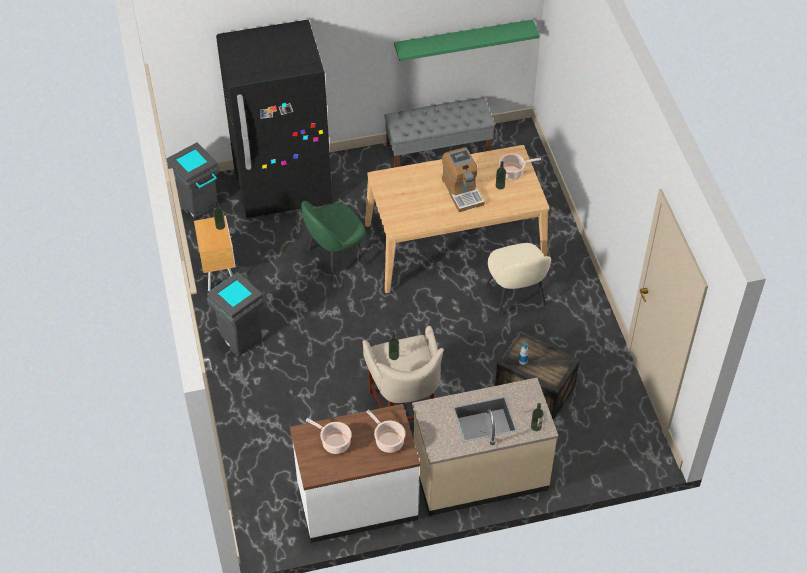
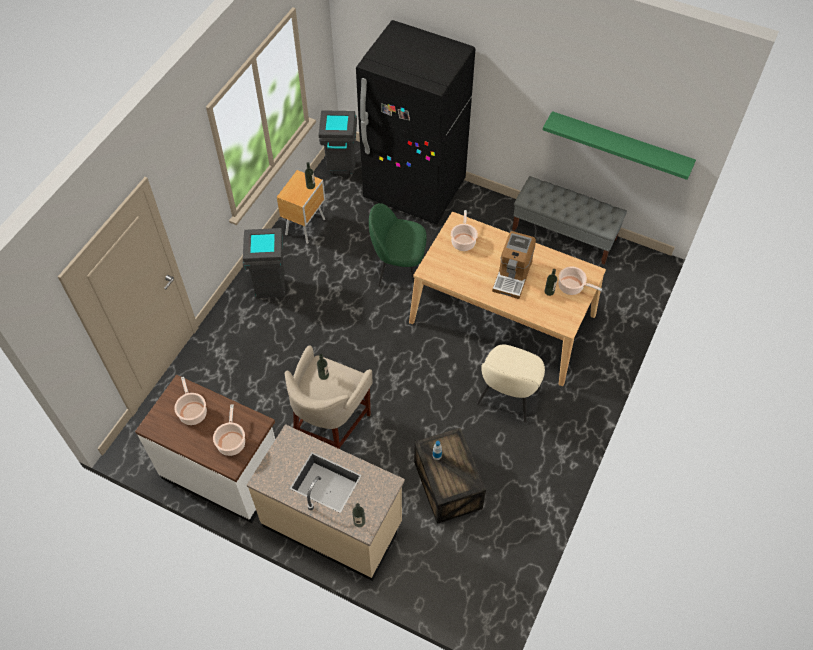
camera: 40 degrees right, 5 degrees up
none -> cooking pot [451,210,478,251]

